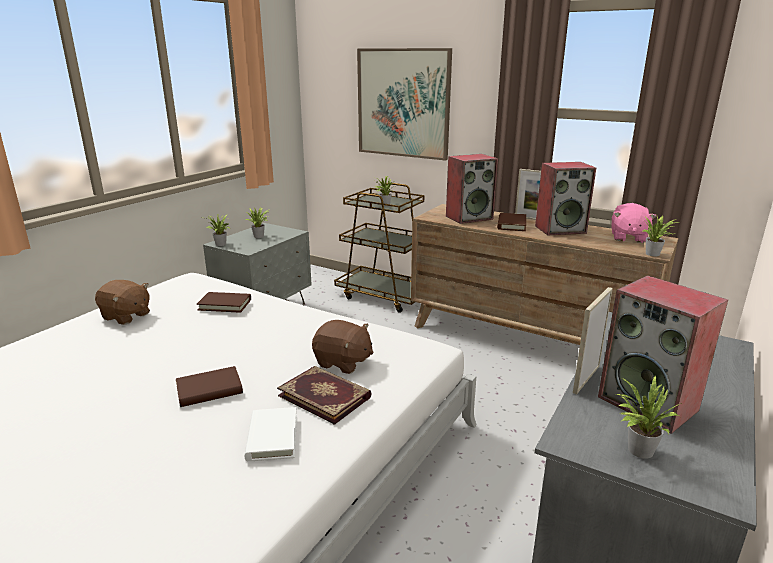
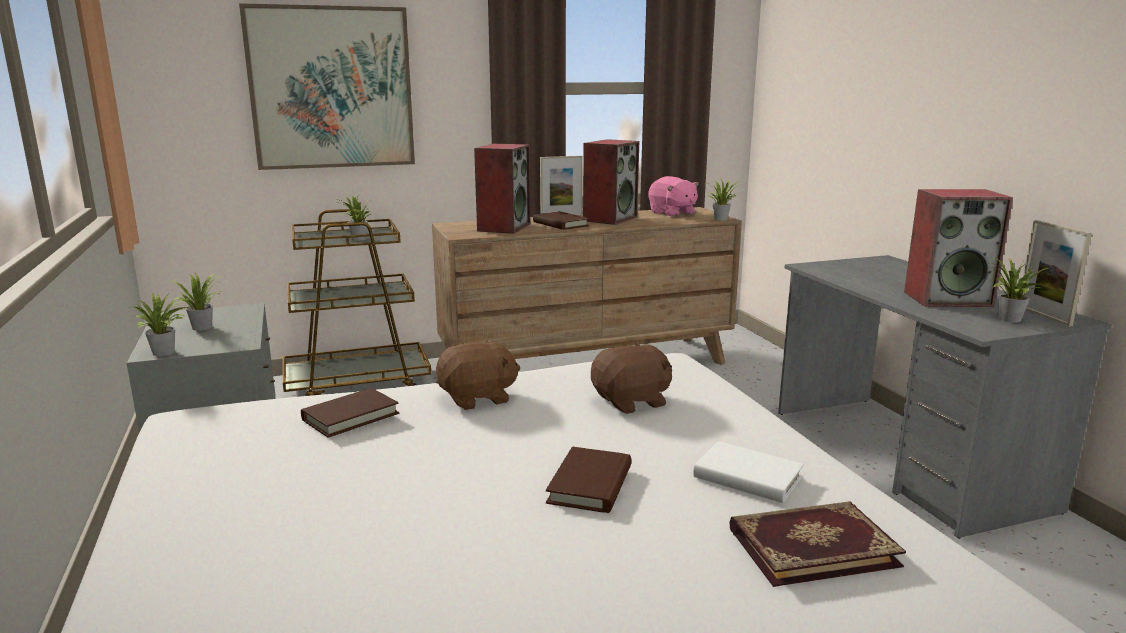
camera: 50 degrees left, 5 degrees down
brown plush toy [95,280,150,325] -> brown plush toy moved to [436,340,521,410]
book [277,366,372,425] -> book moved to [729,501,906,587]
picture frame [573,287,613,394] -> picture frame moved to [1023,220,1092,326]

